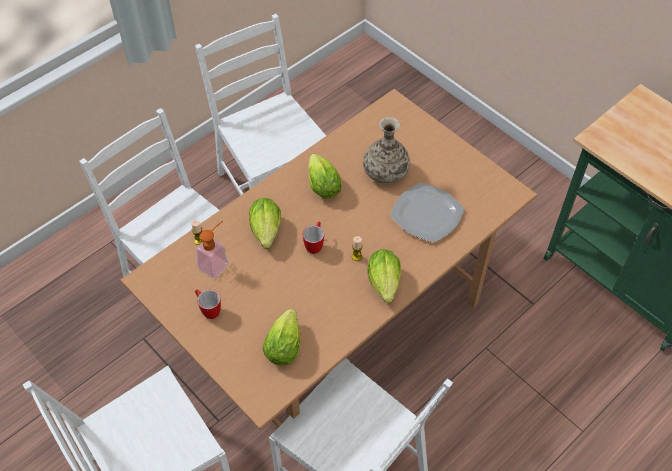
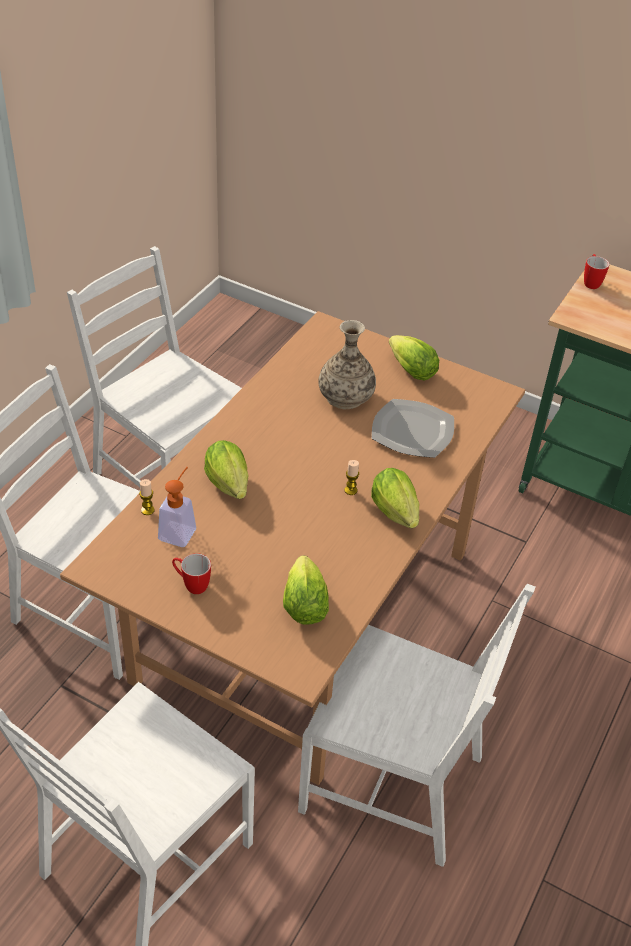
camera: 20 degrees left, 10 degrees down
mug [303,222,324,254] -> mug moved to [584,254,610,289]
lettuce [308,153,342,199] -> lettuce moved to [389,335,439,381]

